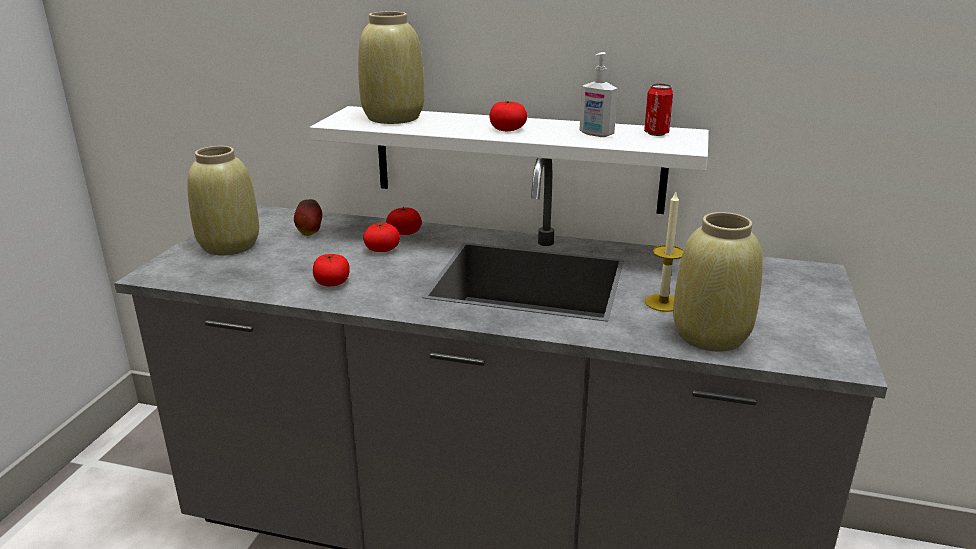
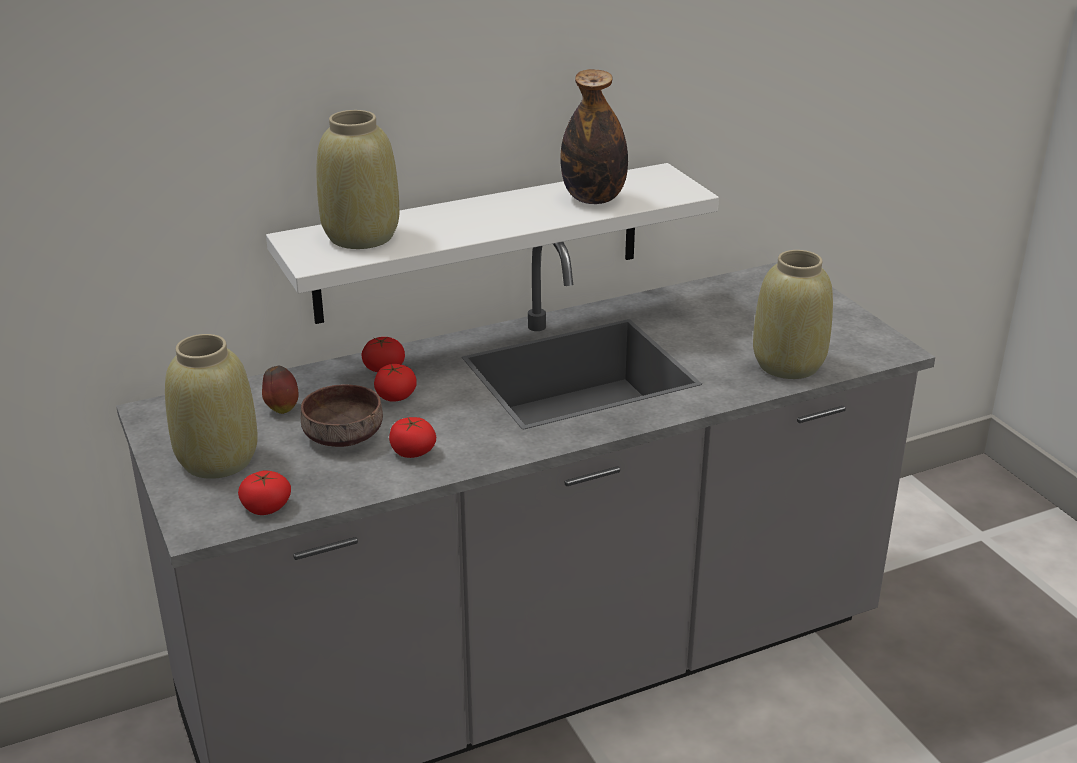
camera: 40 degrees left, 5 degrees up
tomato [489,101,527,131] -> tomato moved to [238,471,291,515]
soap dispenser [580,52,618,137] -> bottle [560,69,628,204]
can [644,84,673,136] -> none
candle [645,192,684,312] -> none
none -> brown bowl [301,384,383,447]

